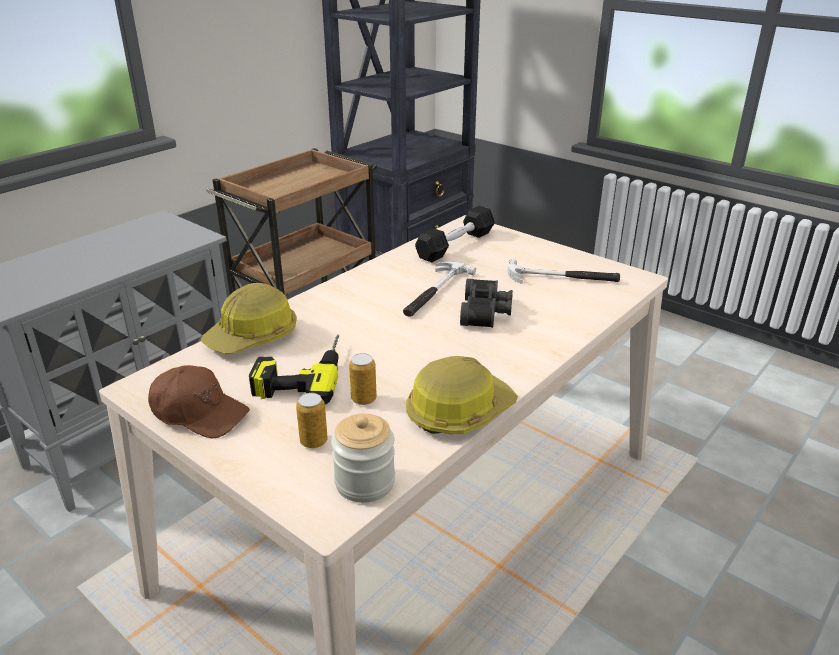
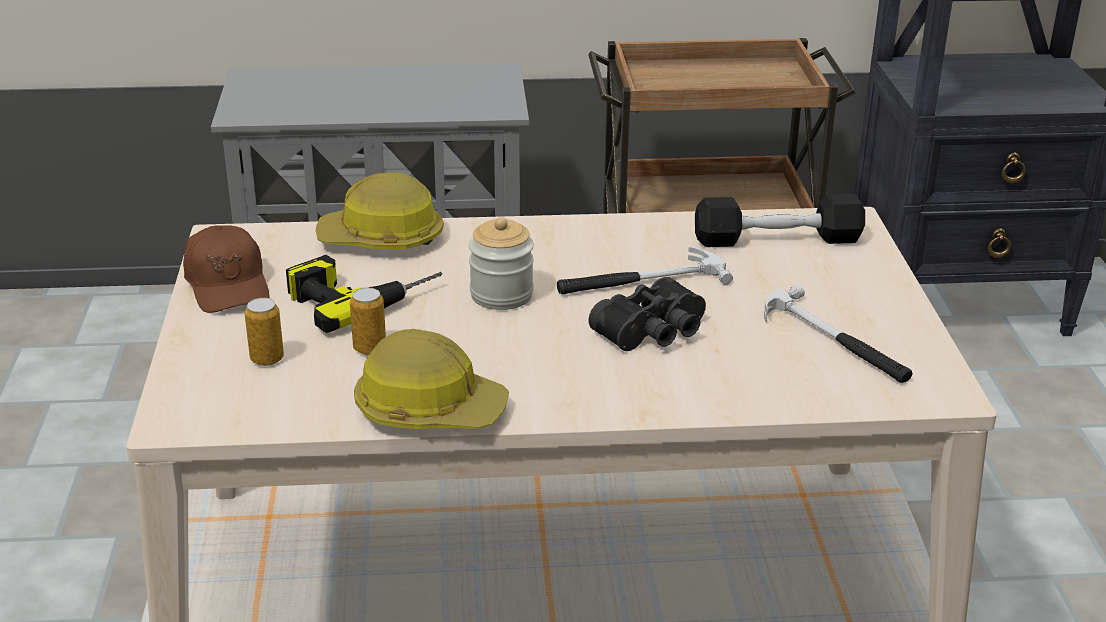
camera: 45 degrees right, 0 degrees up
jar [331,413,395,503] -> jar moved to [469,217,534,310]

